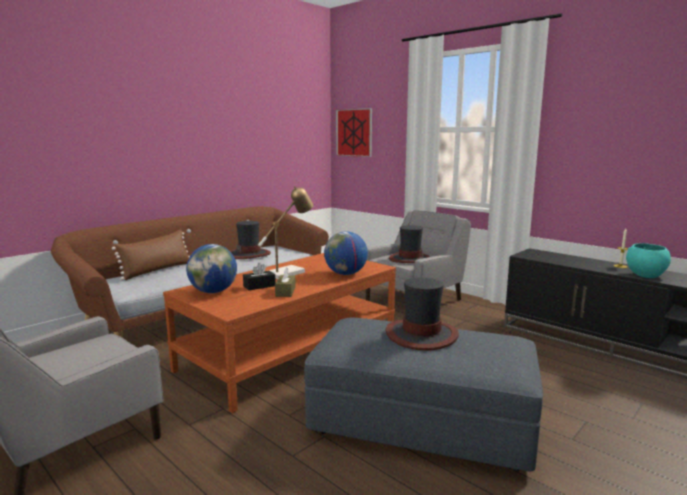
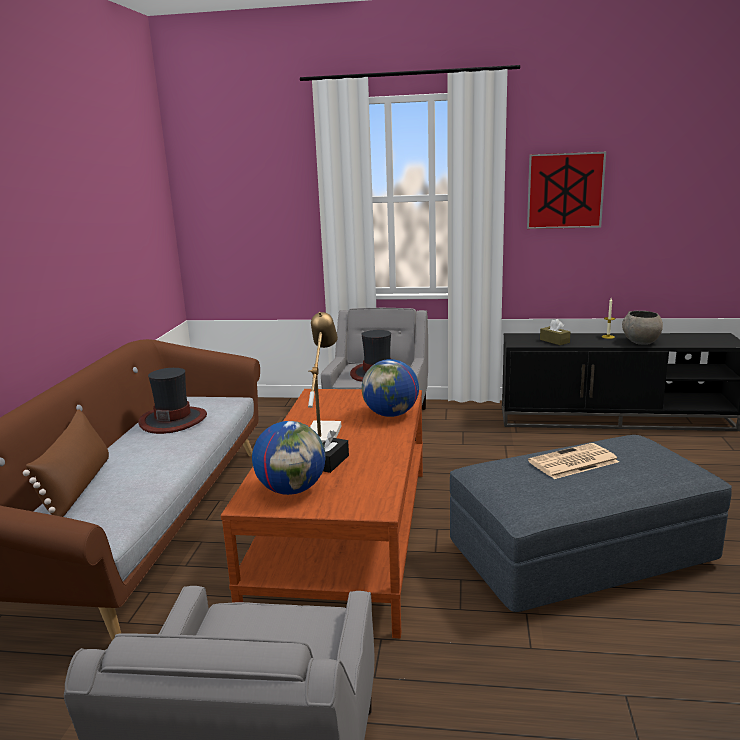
camera: 35 degrees left, 5 degrees up
brown tissue box [275,267,296,297] -> brown tissue box moved to [540,319,570,345]
picture [336,108,372,157] -> picture moved to [527,152,606,229]
hat [386,277,459,351] -> newspaper [528,443,619,479]
turquoise bowl [626,243,671,278] -> grey bowl [622,311,663,345]

